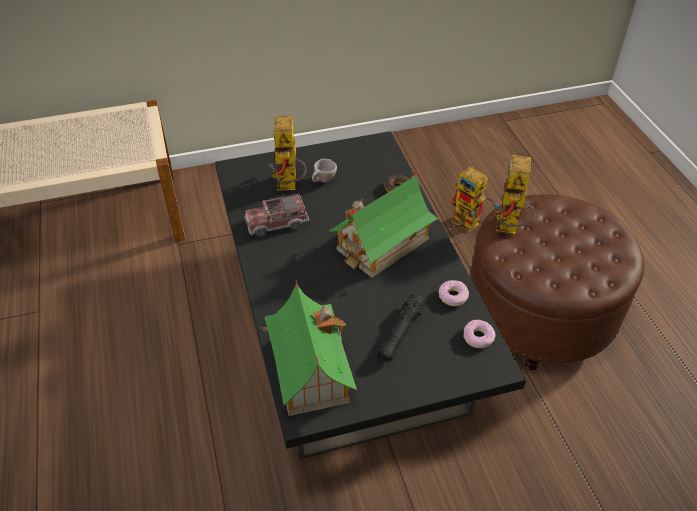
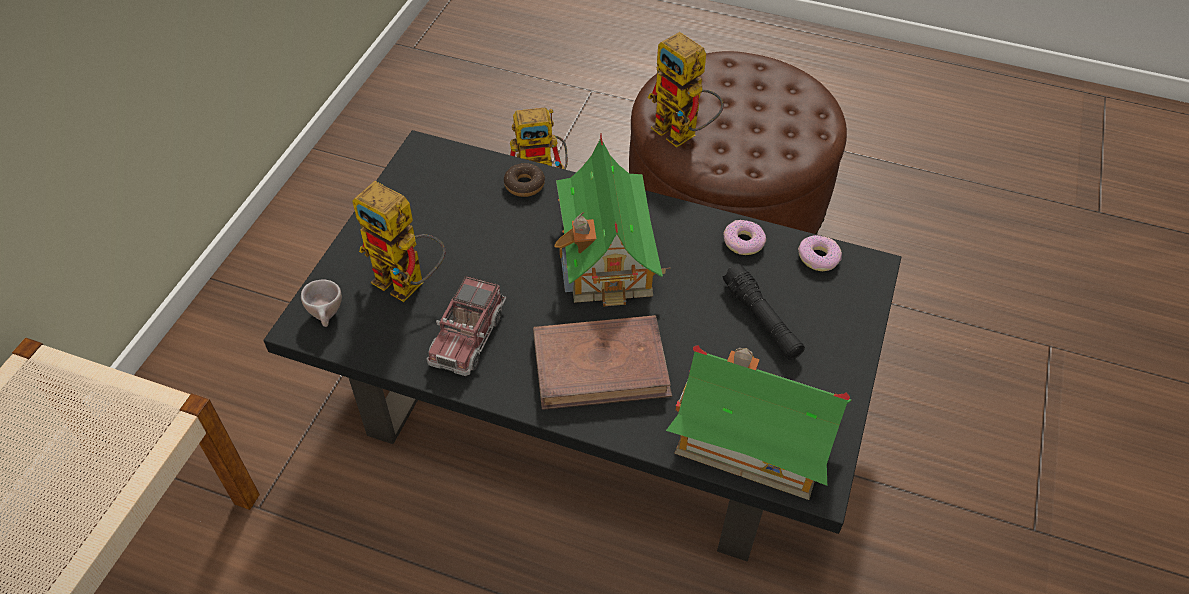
camera: 55 degrees left, 5 degrees up
beige cup [312,158,337,182] -> beige cup moved to [301,279,342,327]
none -> brown book [533,315,672,410]

